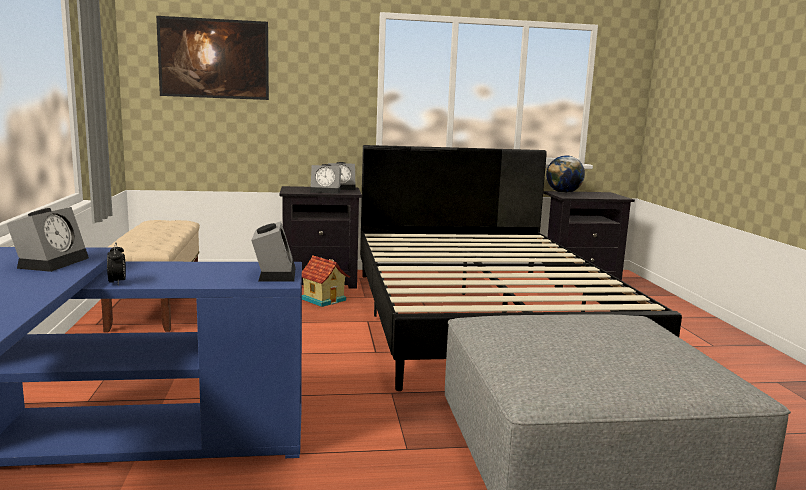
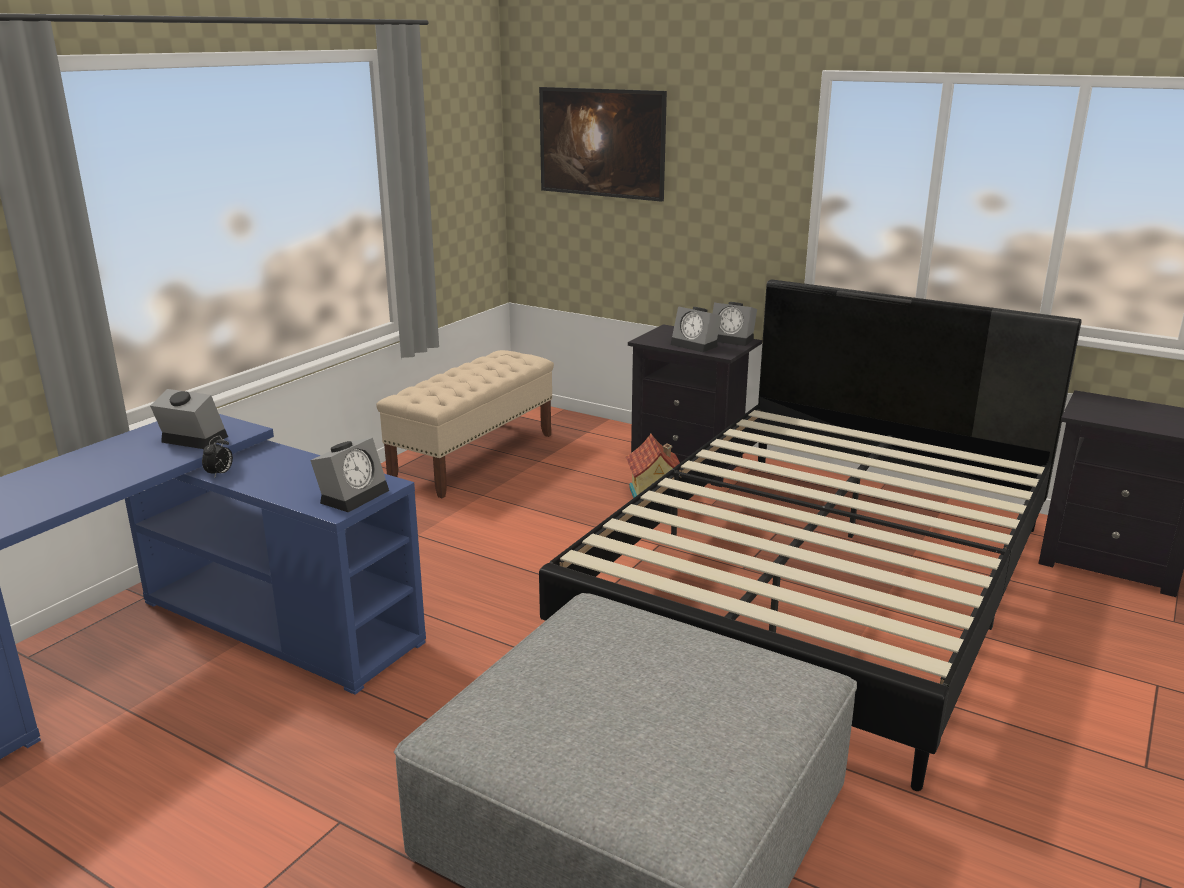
camera: 40 degrees right, 10 degrees up
alarm clock [7,207,89,272] -> alarm clock turned 120 degrees counterclockwise [150,389,228,449]
globe [546,155,585,193] -> none

